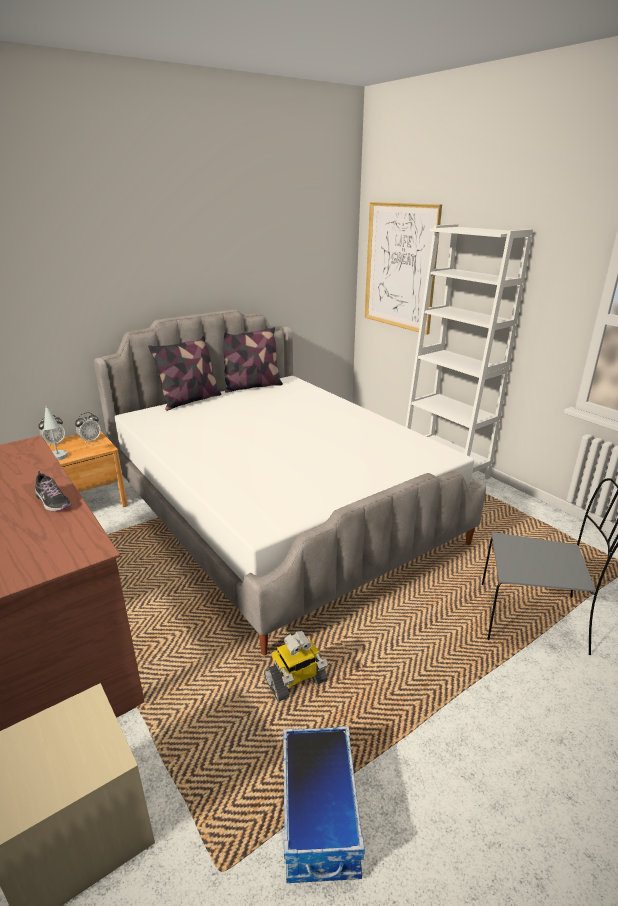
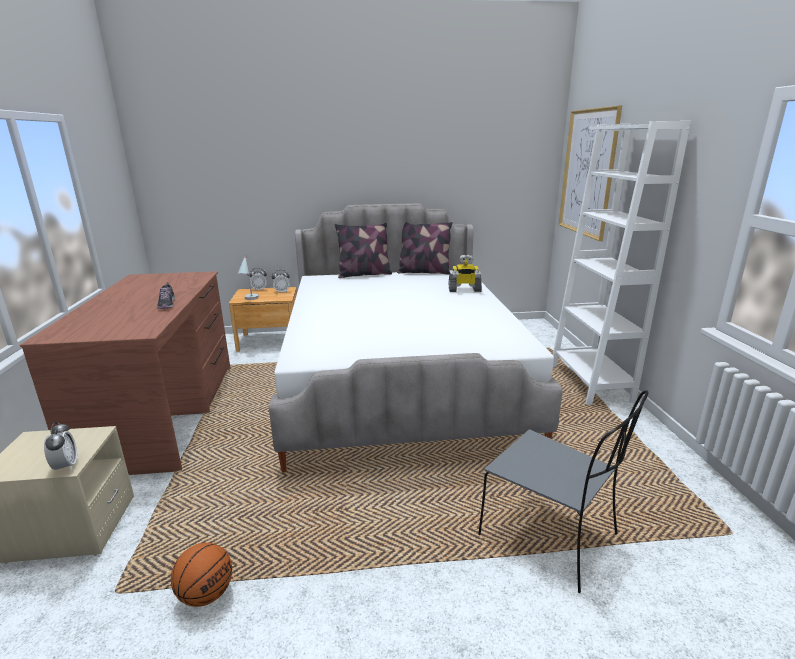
camera: 30 degrees right, 5 degrees down
toy robot [264,631,328,702] -> toy robot moved to [449,255,482,292]
storage box [283,726,365,883] -> basketball [171,543,232,607]
none -> alarm clock [44,422,77,471]

